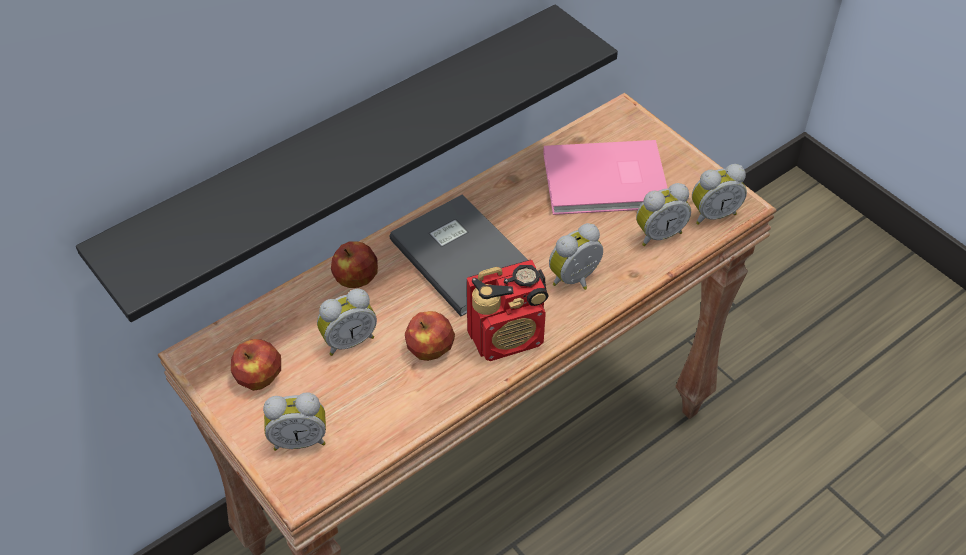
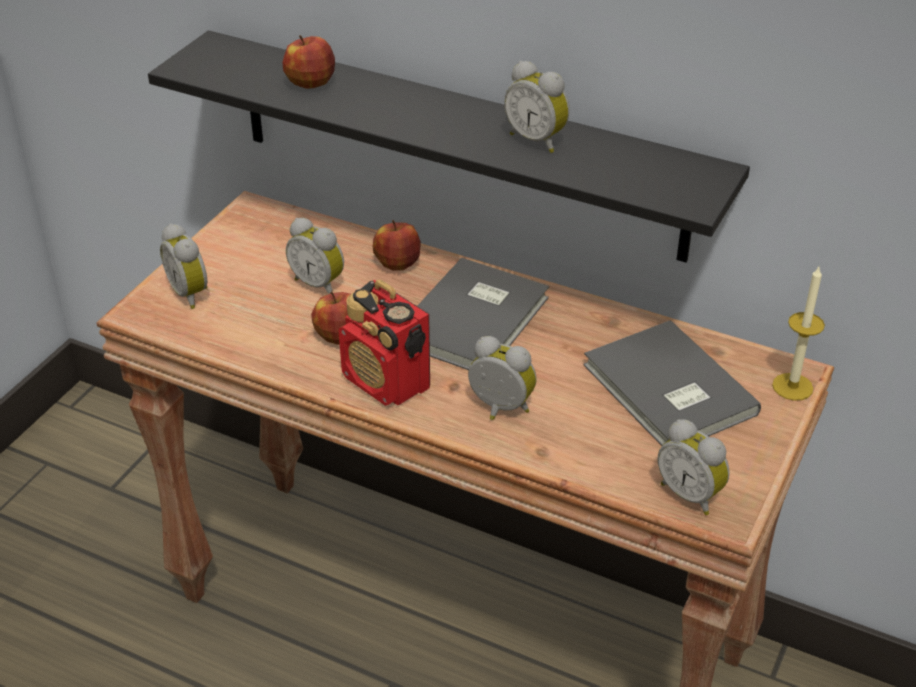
camera: 65 degrees right, 10 degrees down
apple [231,339,281,391] -> apple moved to [282,35,335,89]
pink book [544,140,668,215] -> grey book [583,320,761,446]
alarm clock [636,183,691,246] -> alarm clock moved to [504,61,569,153]
none -> candle [772,265,825,401]

